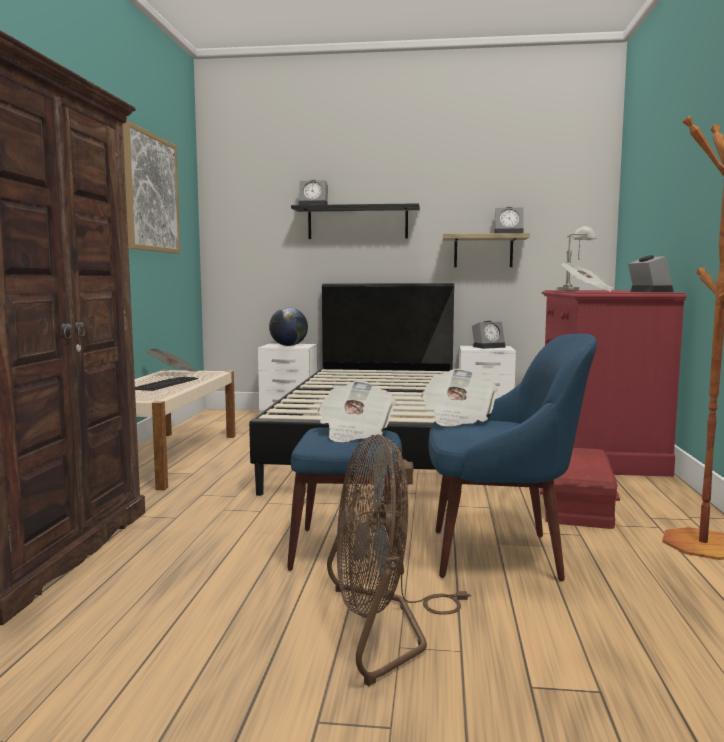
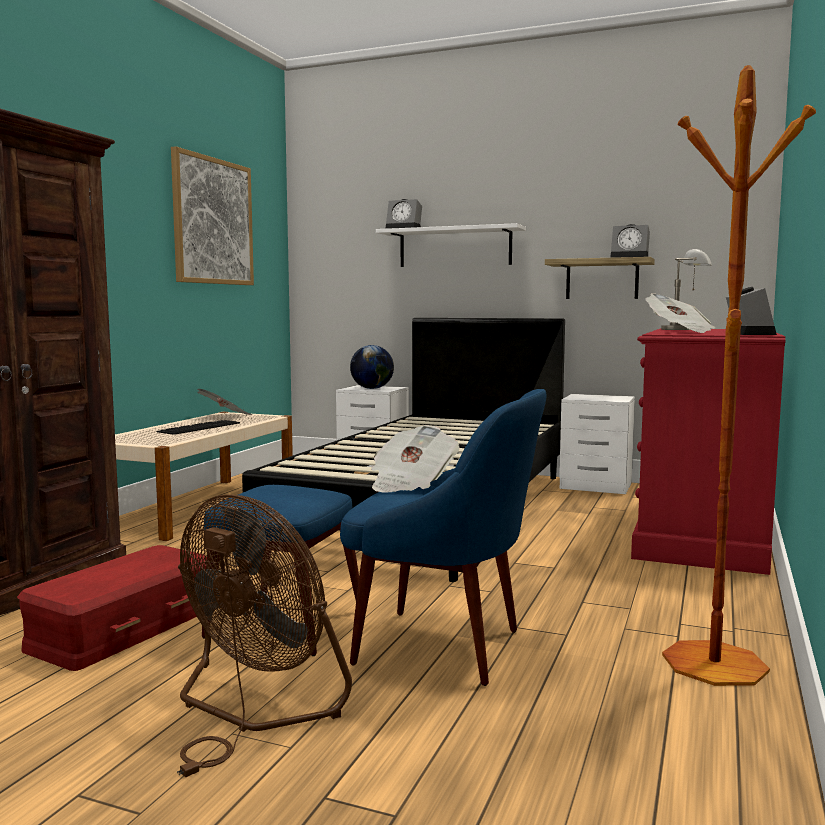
camera: 15 degrees right, 0 degrees up
black shelf [291,203,420,239] -> white shelf [376,223,526,267]
newspaper [318,381,396,442] -> none
brown fan [327,434,471,687] -> brown fan turned 120 degrees clockwise [177,495,352,777]
alarm clock [472,321,506,349] -> none
red storage box [540,448,620,529] -> red storage box moved to [17,545,207,671]

